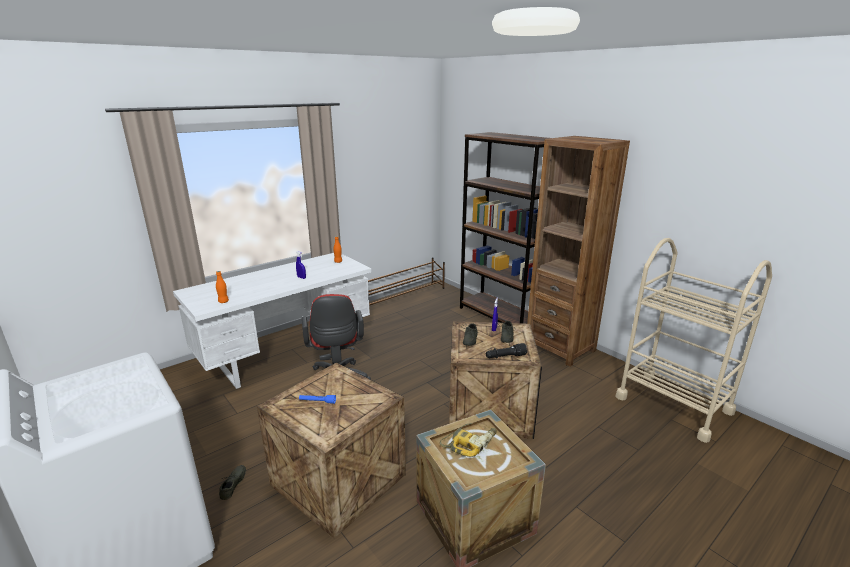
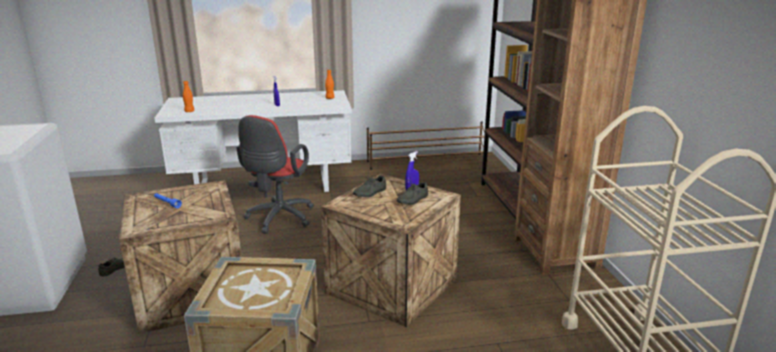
camera: 30 degrees right, 0 degrees up
power drill [440,423,497,457] -> none
black flashlight [486,343,527,359] -> none

